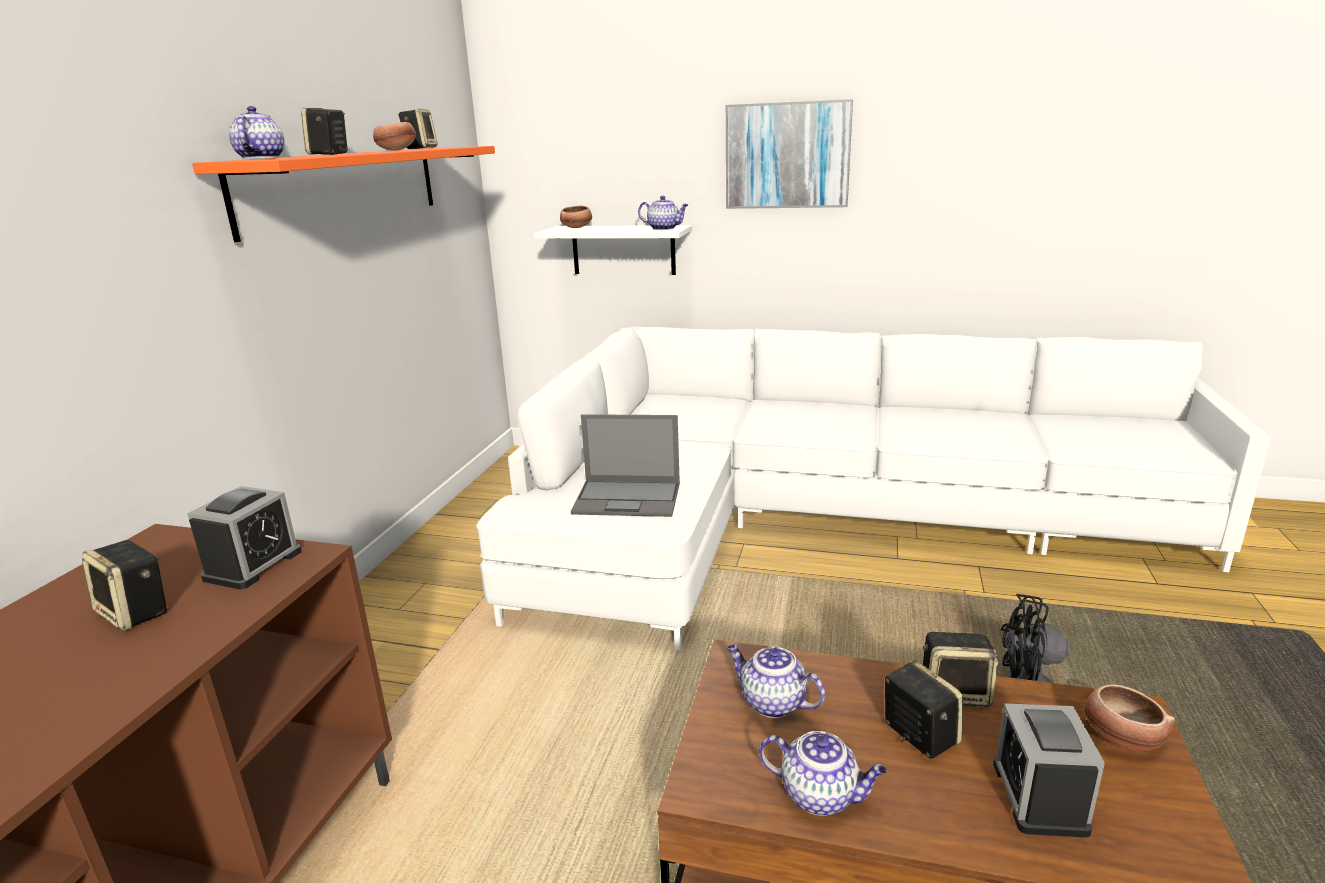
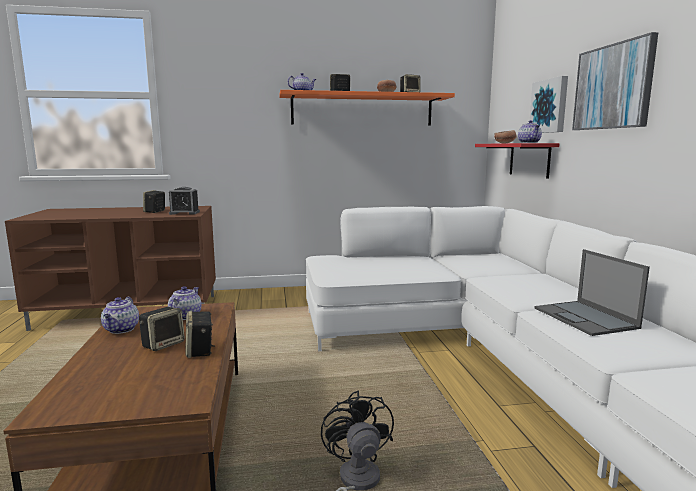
camera: 65 degrees right, 10 degrees down
white shelf [534,225,692,275] -> red shelf [475,143,560,179]
laptop [571,414,680,517] -> laptop moved to [535,249,650,336]
alarm clock [993,703,1105,838] -> none
bowl [1084,684,1175,750] -> none
none -> picture [530,76,568,133]

